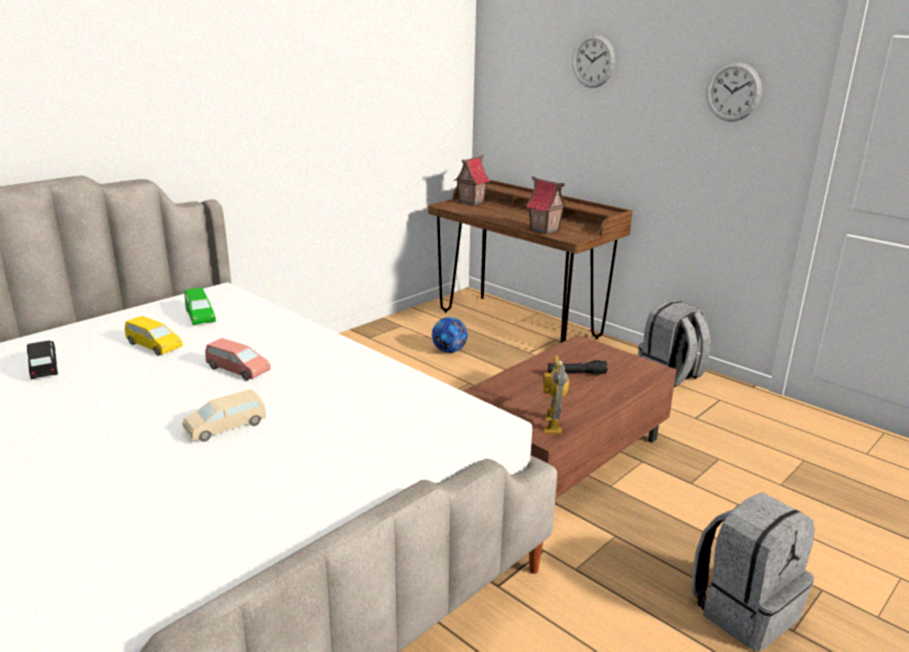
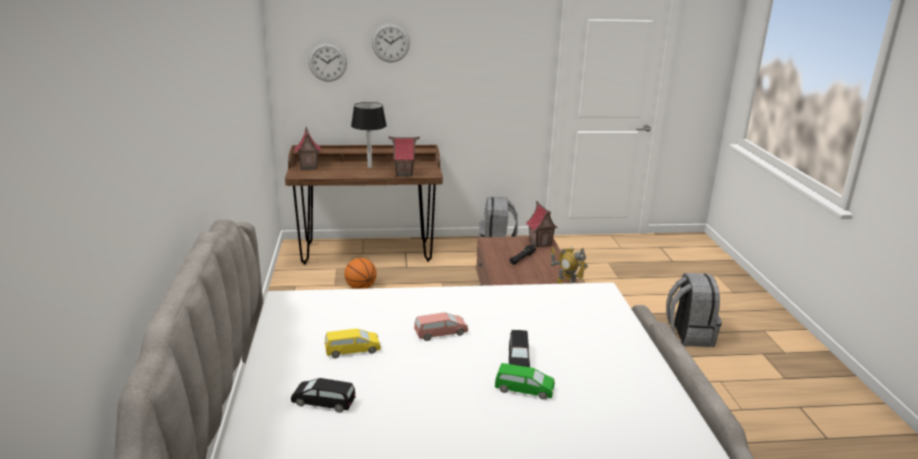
camera: 50 degrees left, 0 degrees up
beige toy car [183,389,266,442] -> black toy car [509,330,530,367]
green toy car [185,288,216,325] -> green toy car moved to [495,363,555,400]
football [432,317,467,353] -> basketball [344,258,377,289]
wall clock [706,62,762,121] -> wall clock moved to [309,43,347,82]
none -> black table lamp [351,102,387,168]
none -> toy house [526,200,558,248]

